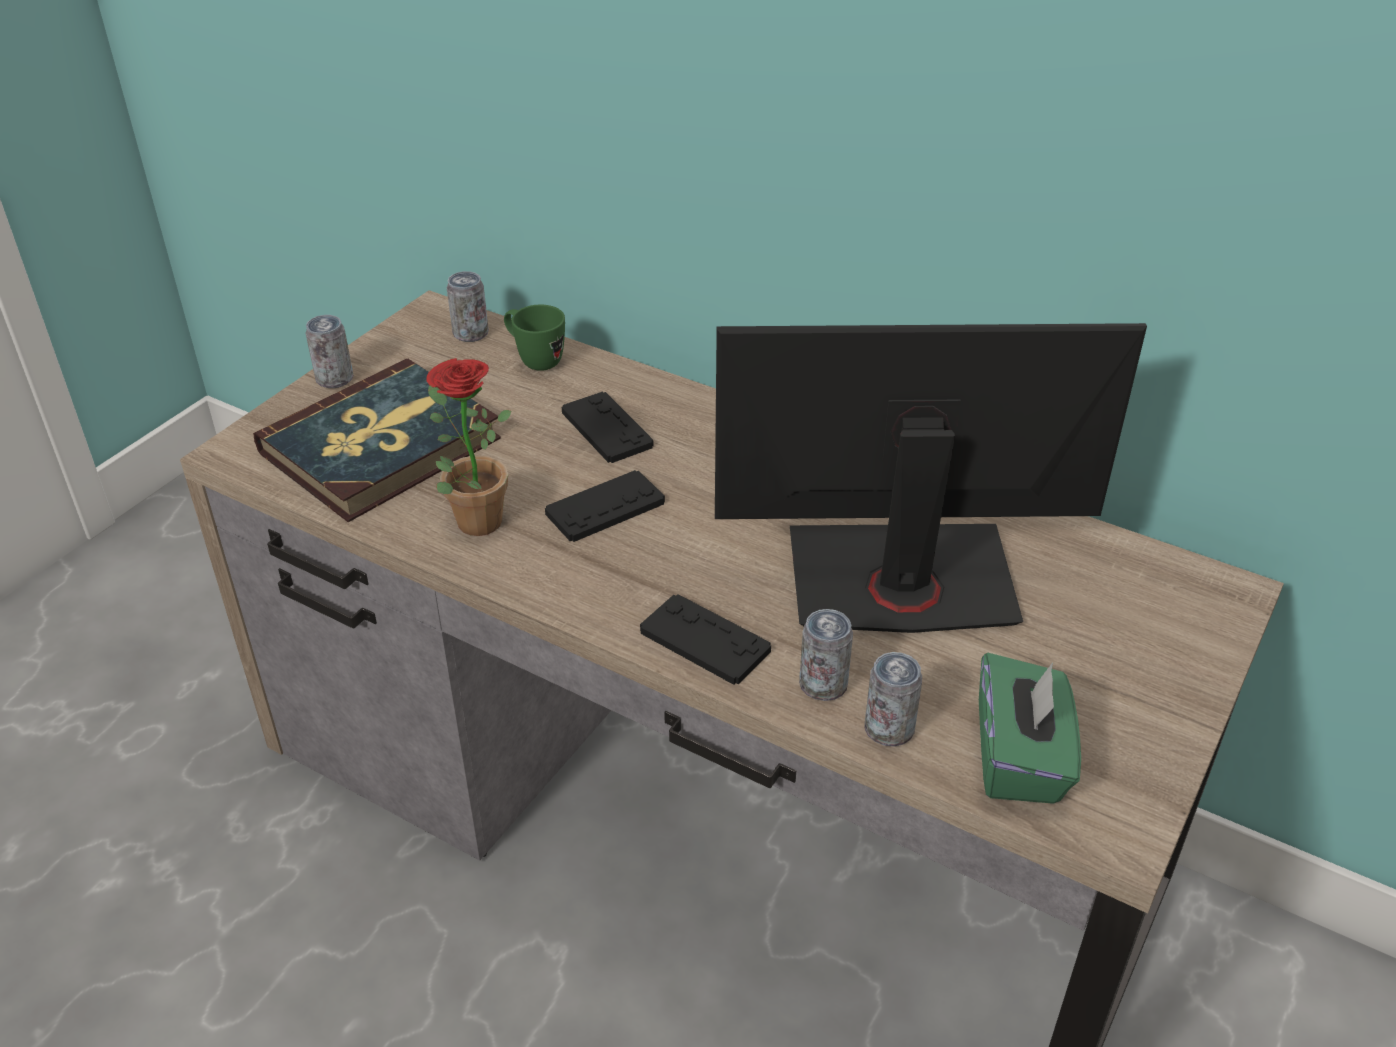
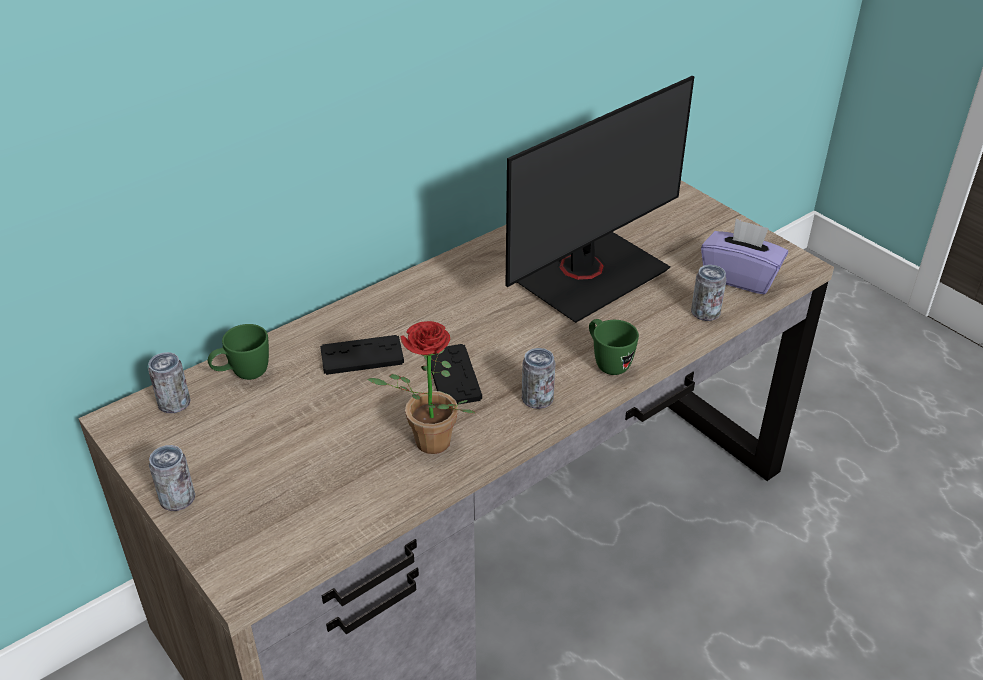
camera: 70 degrees left, 0 degrees up
book [253,359,501,522] -> none
black game controller [640,594,771,685] -> green mug [589,319,639,375]
monitor [715,323,1147,633] -> monitor turned 150 degrees counterclockwise [506,76,694,323]
can [799,609,853,701] -> can moved to [522,348,555,409]
green tissue box [979,653,1081,804] -> purple tissue box [701,219,788,294]

